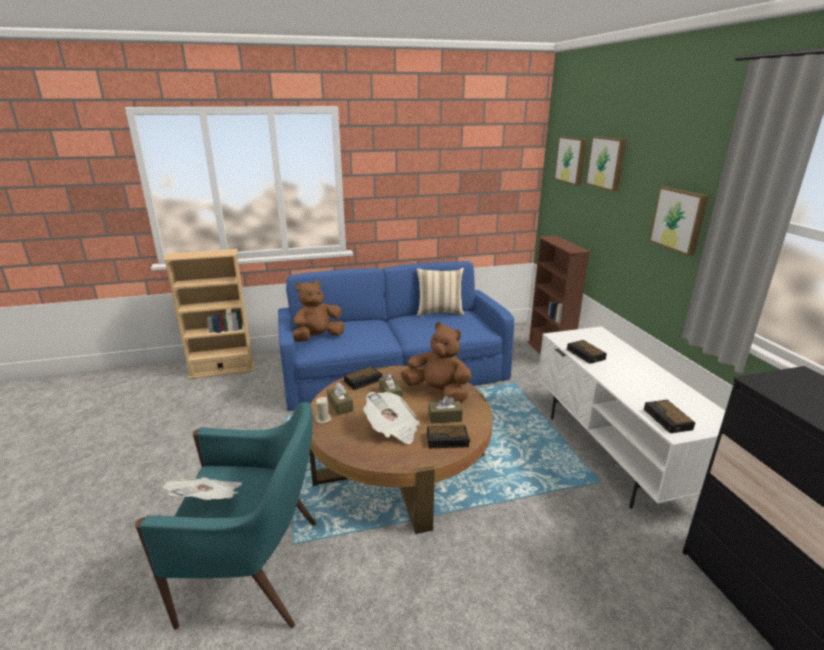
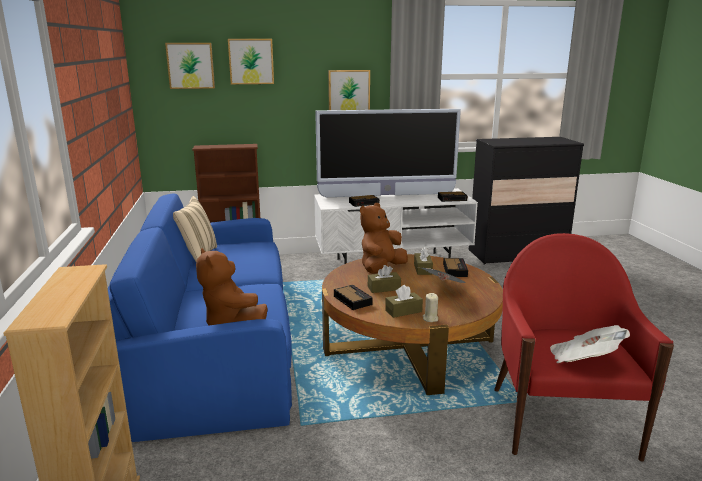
camera: 85 degrees left, 5 degrees down
turquoise armchair [135,402,316,630] -> red armchair [494,233,674,462]
none -> television [315,109,461,197]

